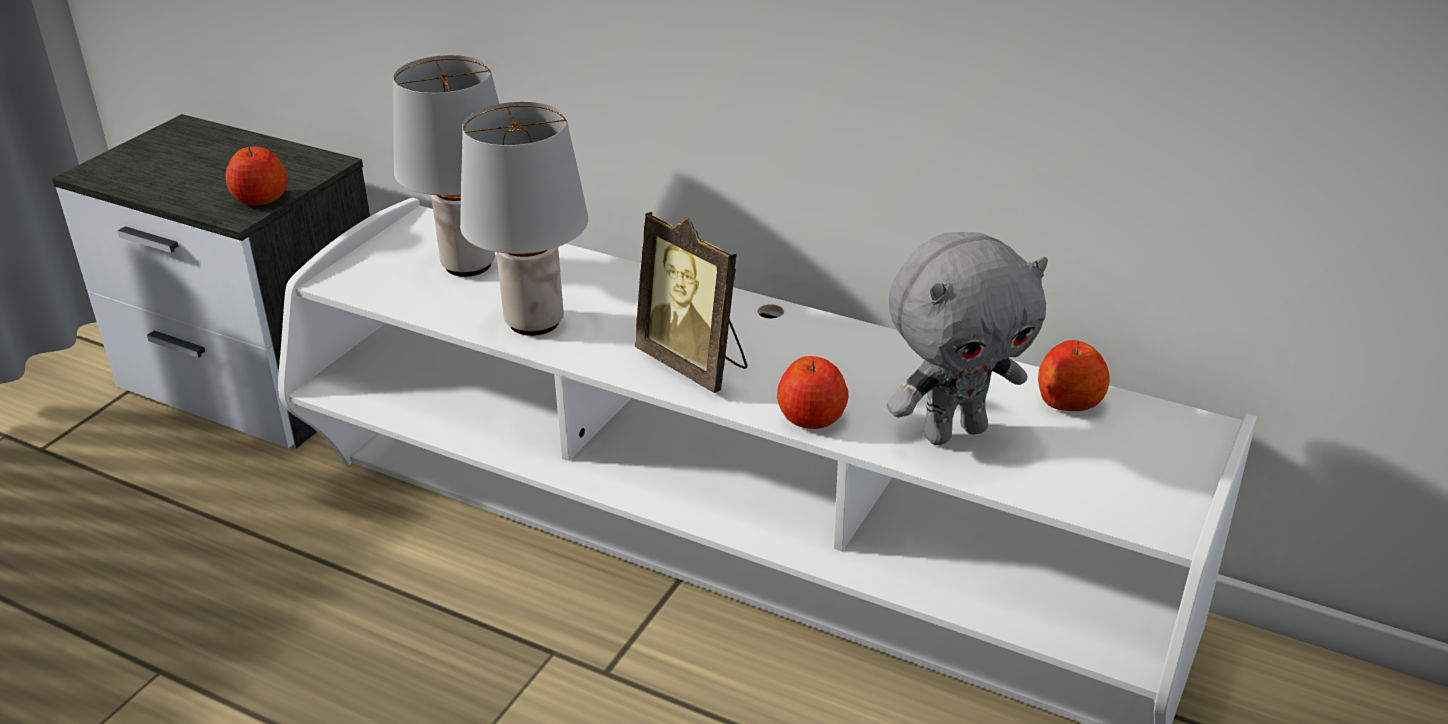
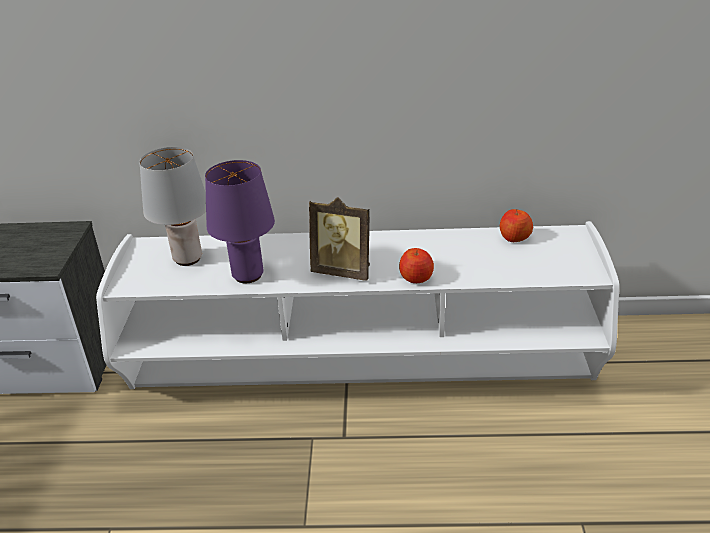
camera: 25 degrees left, 0 degrees up
apple [225,146,288,205] -> none
grey table lamp [460,102,588,336] -> purple table lamp [205,160,275,283]
grey plush toy [887,232,1048,445] -> none

